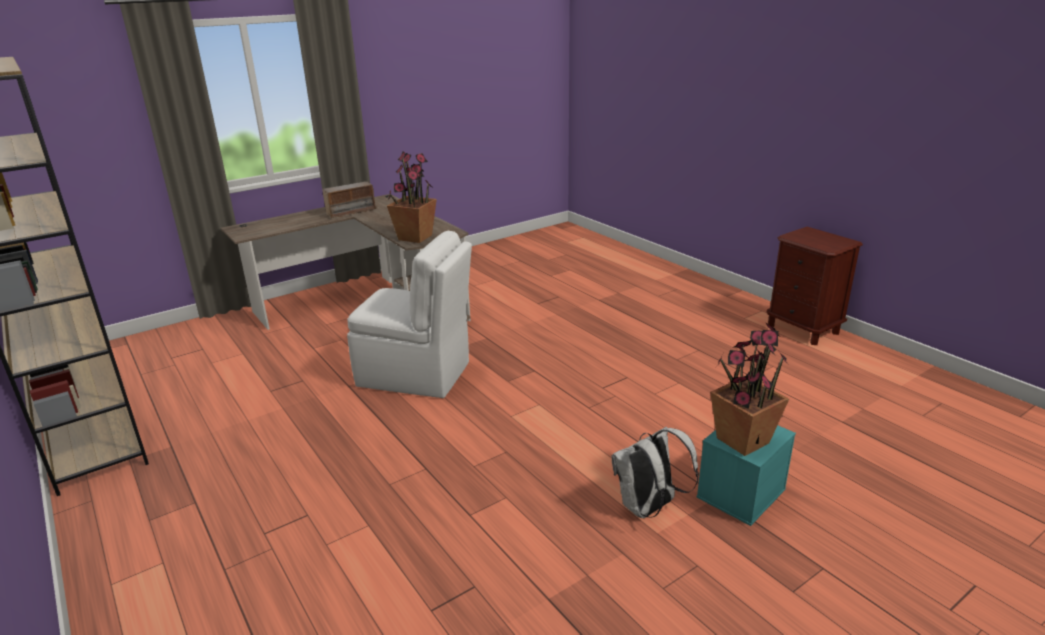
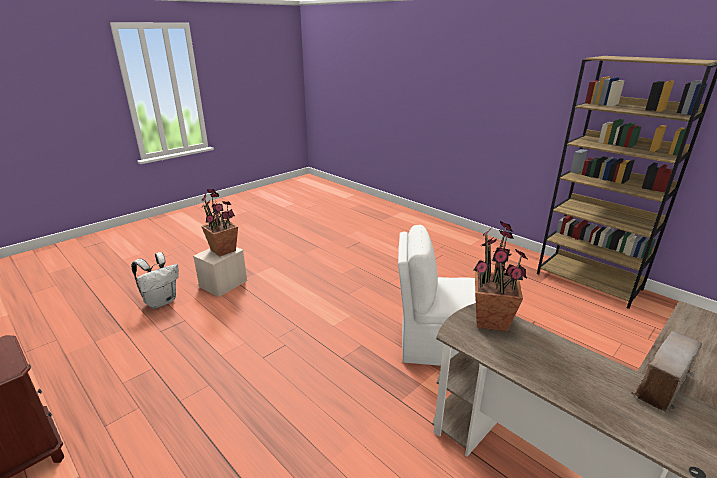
camera: 170 degrees right, 0 degrees up
white backpack [612,427,699,518] -> white backpack moved to [131,252,179,309]
turquoise storage box [697,425,796,526] -> beige storage box [193,247,248,297]

